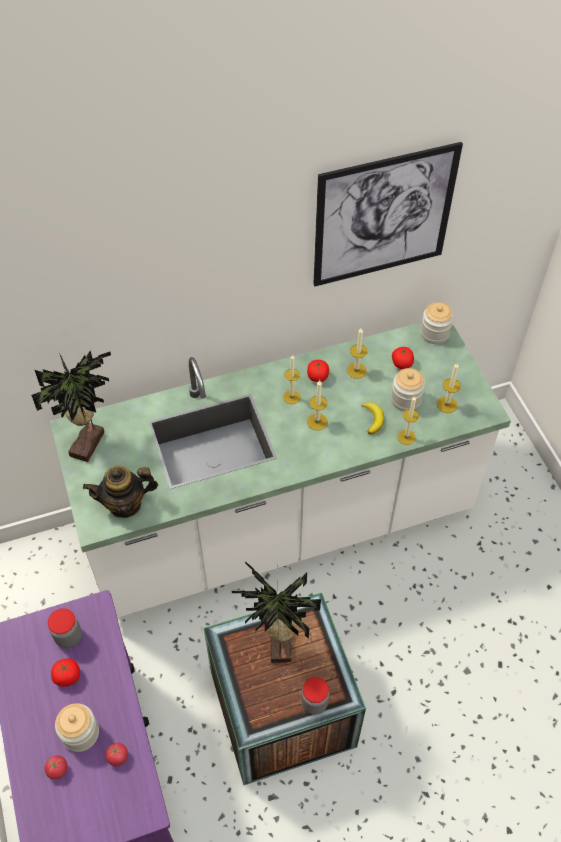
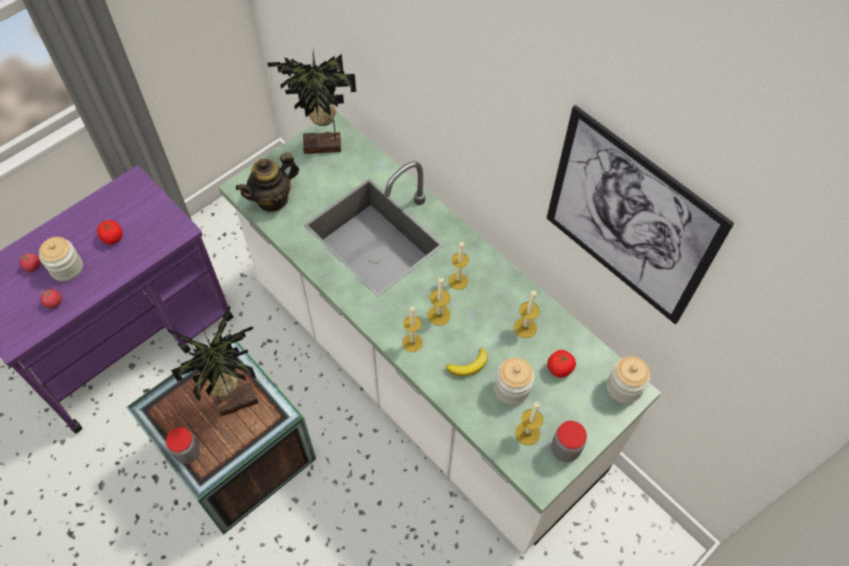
camera: 65 degrees right, 5 degrees up
jar [48,608,82,649] -> jar moved to [551,421,587,462]
teapot [83,466,158,518] -> teapot turned 90 degrees counterclockwise [236,152,299,212]
tomato [307,360,329,382] -> none
candle [397,396,419,445] -> candle moved to [402,306,423,352]

